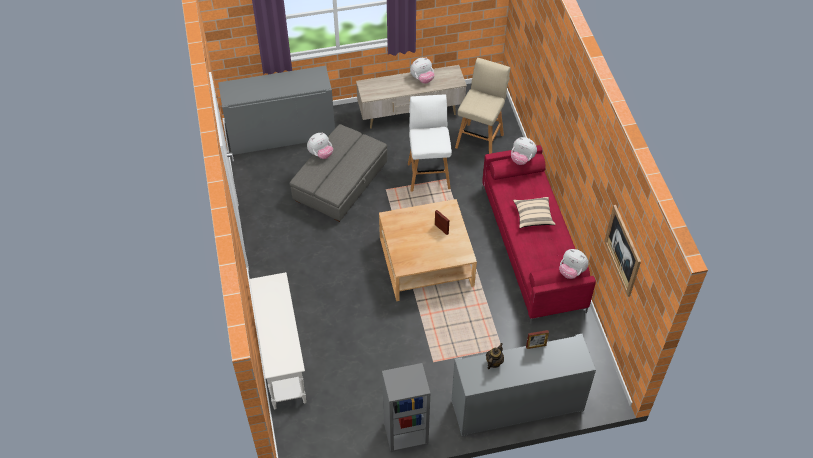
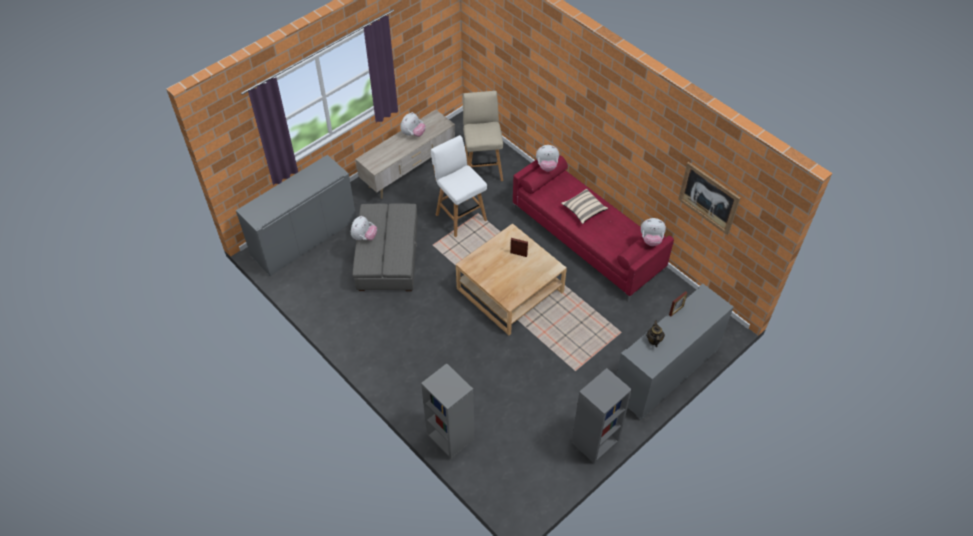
camera: 30 degrees left, 0 degrees up
white console table [250,272,306,409] -> grey bookcase [421,363,474,459]

